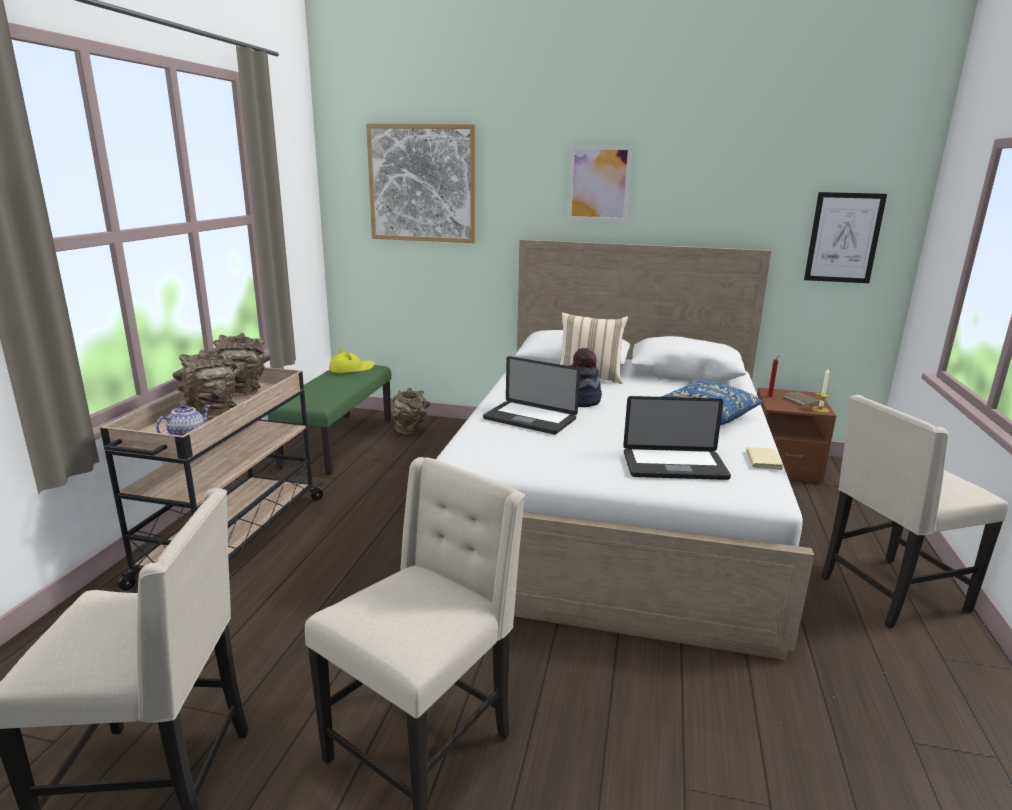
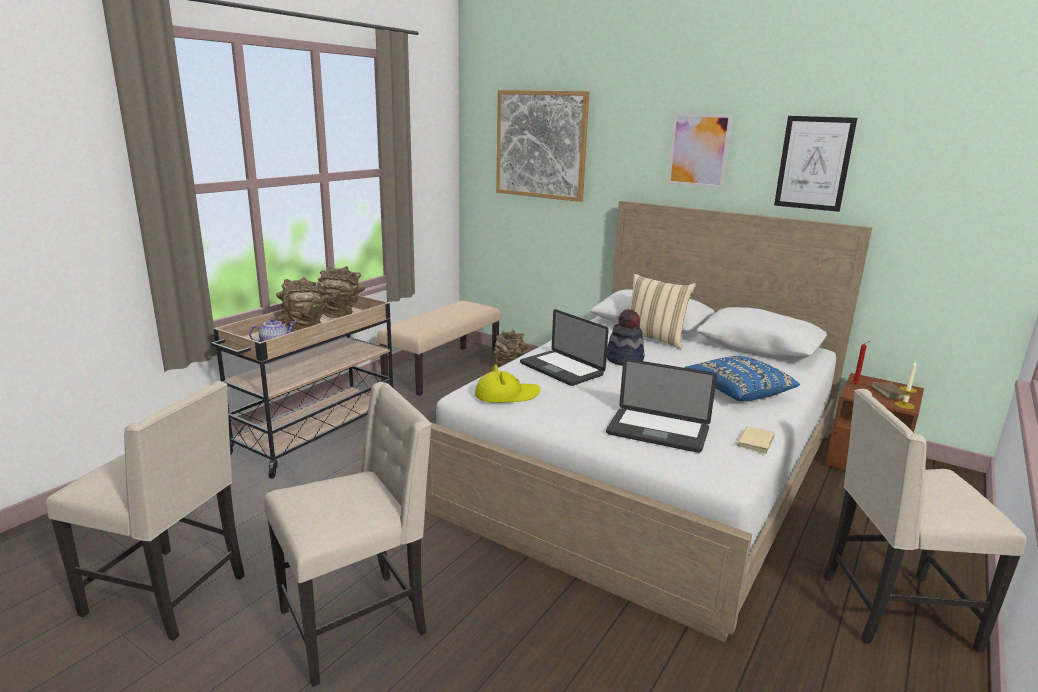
camera: 20 degrees right, 0 degrees up
green bench [268,365,392,475] -> beige bench [377,301,501,396]
yellow hat [329,348,374,373] -> yellow hat moved to [475,364,540,403]
picture [804,192,887,283] -> picture moved to [774,116,857,212]

